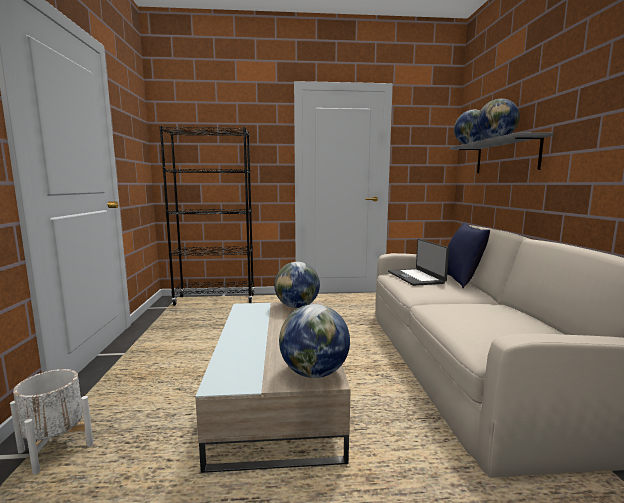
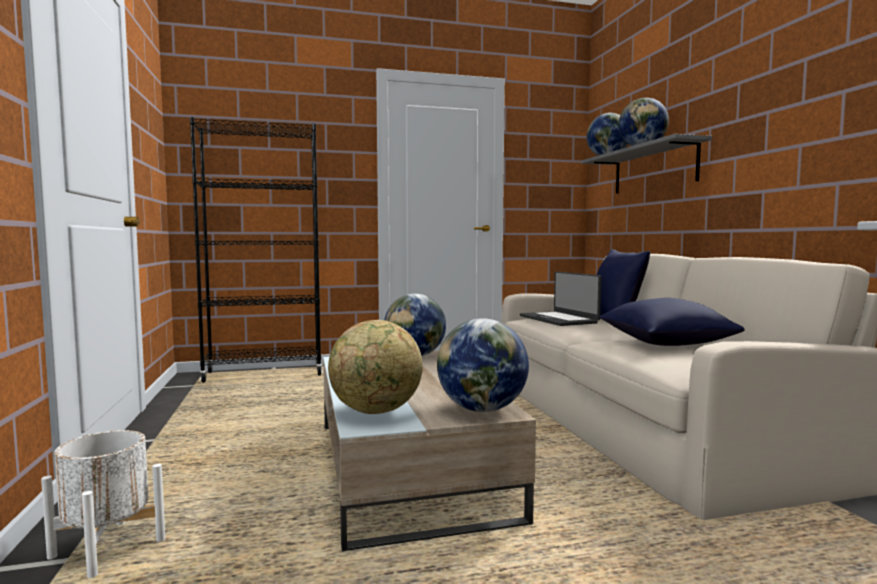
camera: 10 degrees left, 5 degrees down
none -> globe [328,320,423,414]
none -> blue pillow [599,298,744,346]

